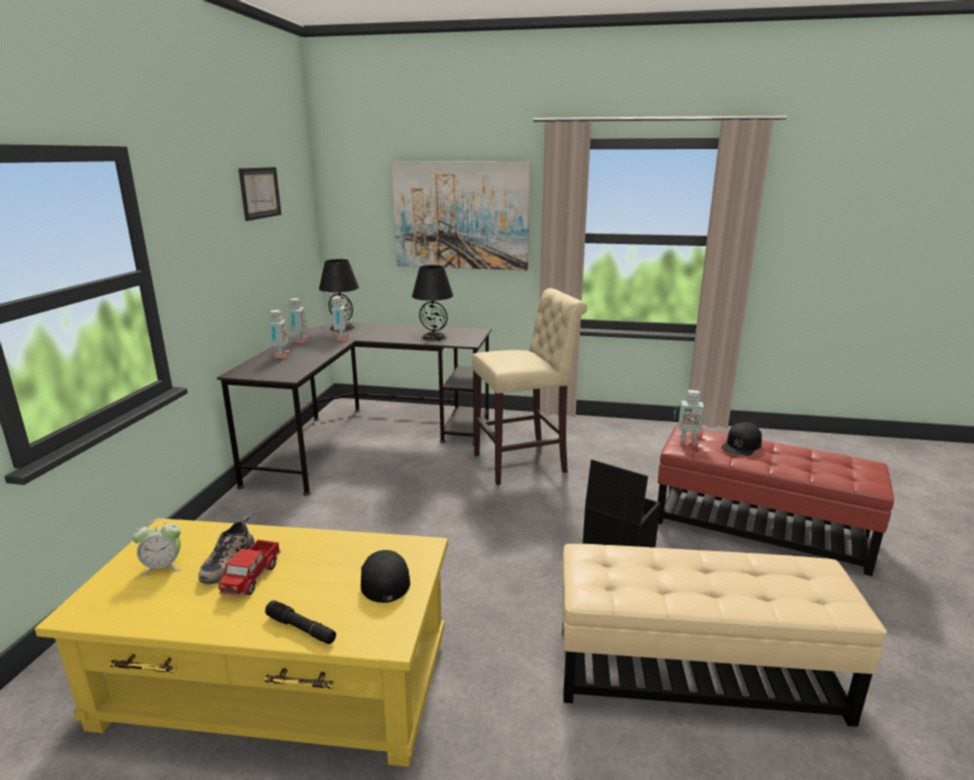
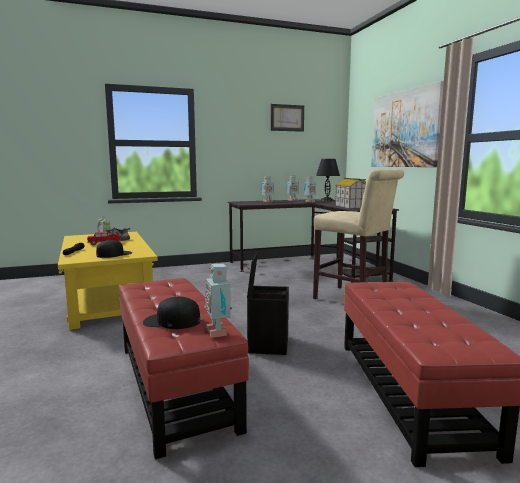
camera: 60 degrees right, 10 degrees down
black table lamp [412,265,453,341] -> toy house [335,178,366,209]
beige ottoman [562,544,887,727] -> red ottoman [119,278,249,459]
toy robot [674,390,708,446] -> toy robot moved to [205,264,232,338]
black cap [721,422,762,456] -> black cap moved to [143,296,201,329]

